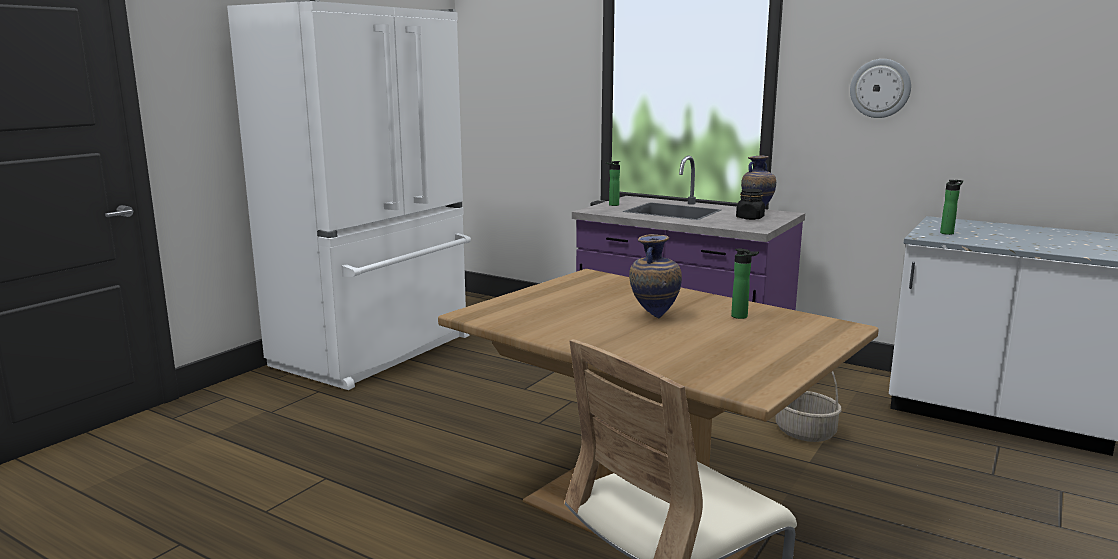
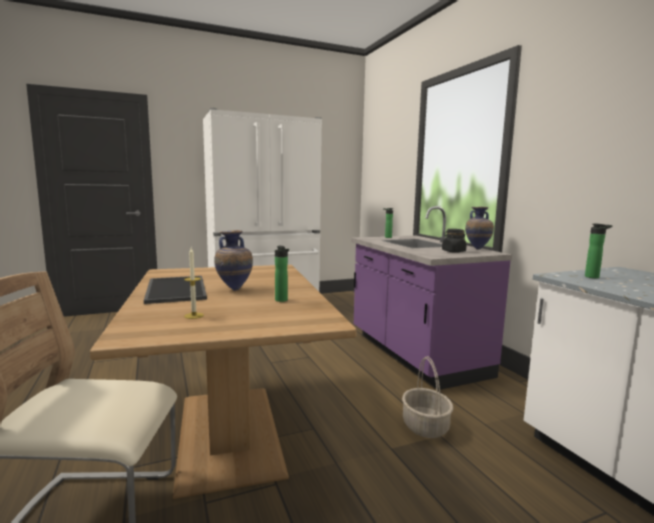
camera: 35 degrees right, 5 degrees down
wall clock [850,59,911,118] -> none
none -> tray [144,276,207,304]
none -> candle [184,248,204,319]

